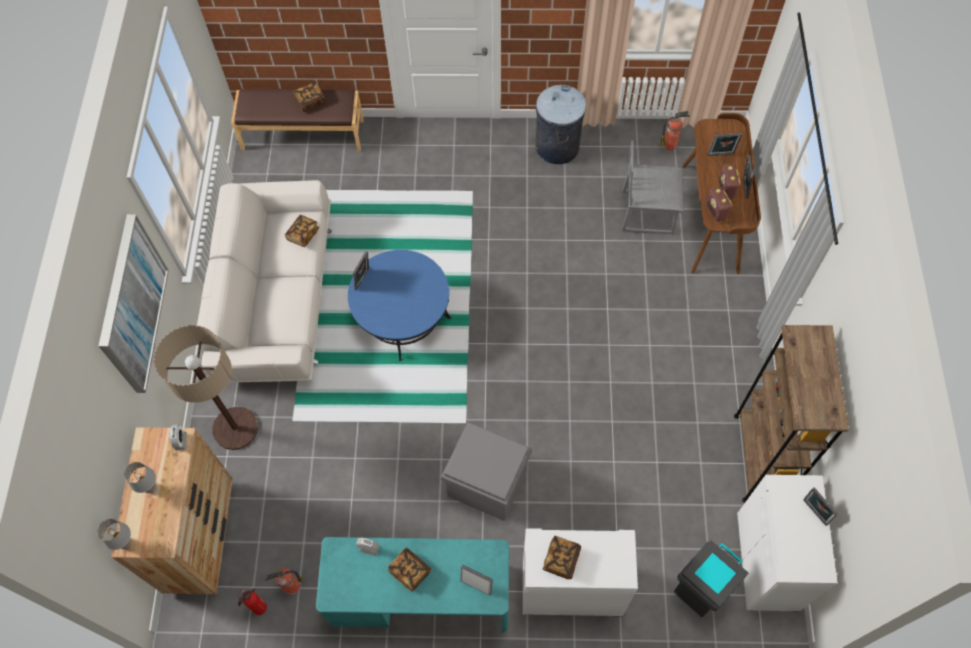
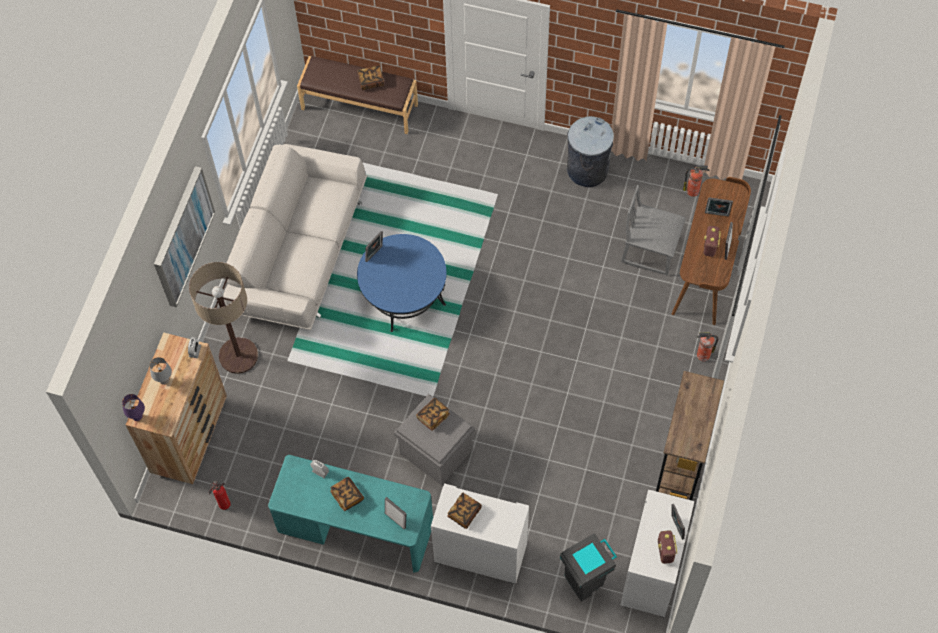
camera: 15 degrees right, 0 degrees up
grey table lamp [98,519,131,550] -> purple table lamp [122,394,145,421]
fire extinguisher [265,568,303,595] -> fire extinguisher moved to [696,333,718,361]
book [285,215,319,247] -> book moved to [416,398,450,431]
radio [706,186,732,222] -> radio moved to [658,530,678,564]

